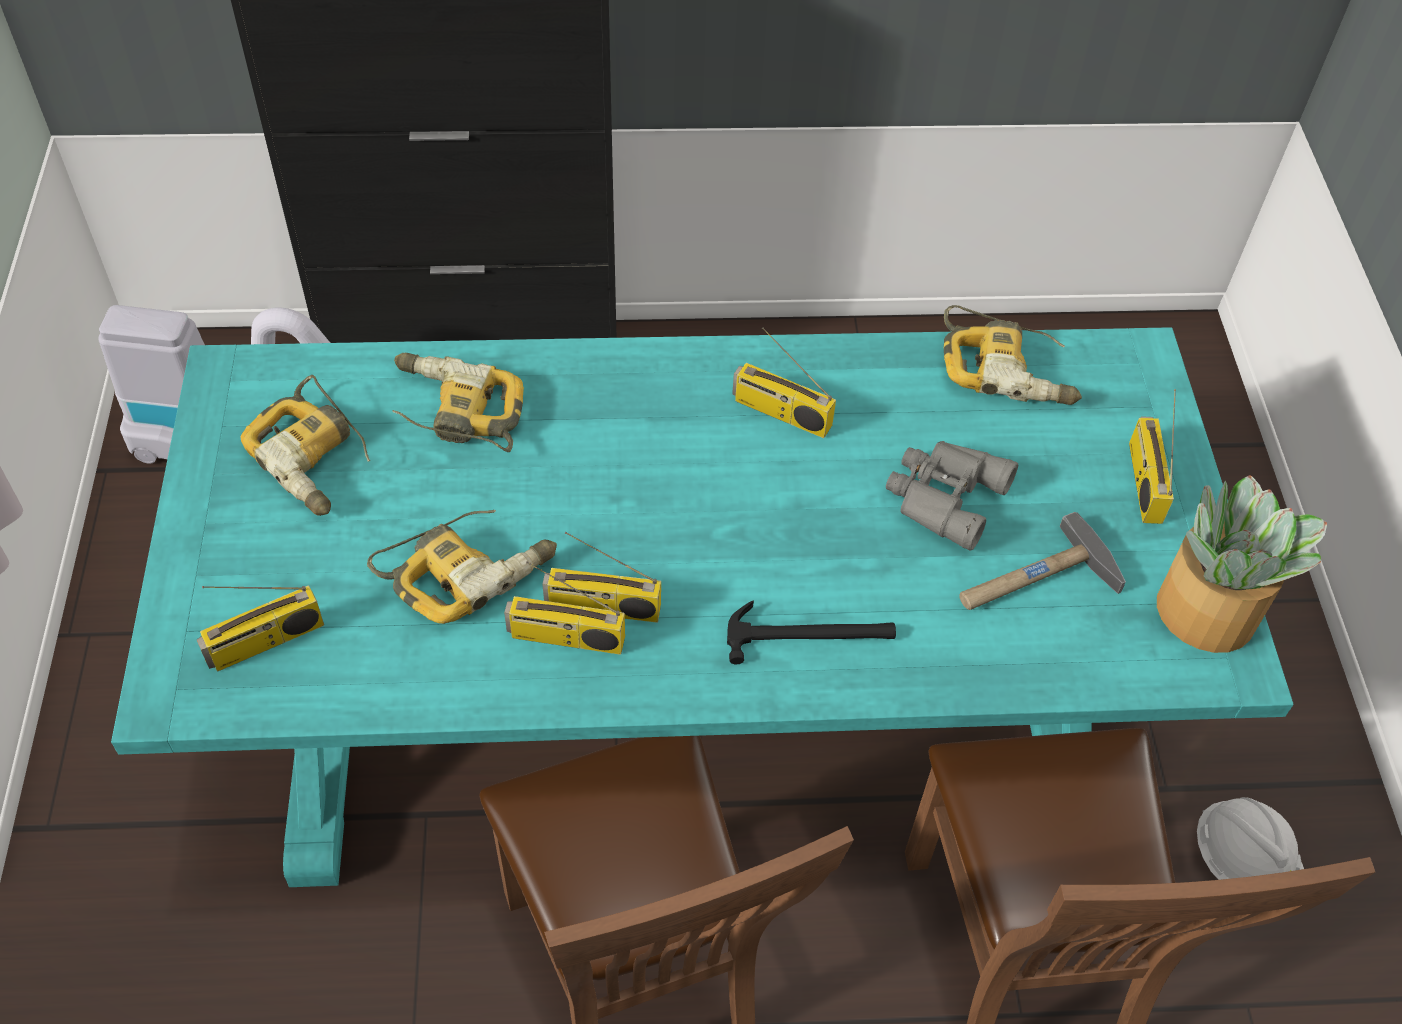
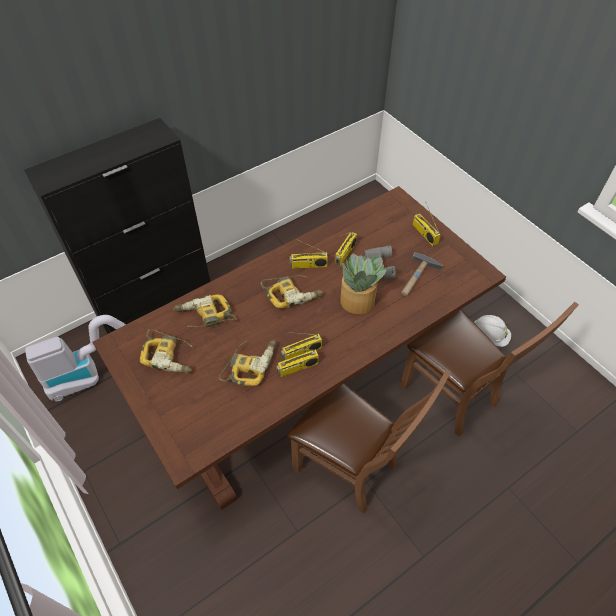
camera: 30 degrees left, 0 degrees up
turquoise dining table [111,327,1294,887] -> brown dining table [92,186,506,510]
radio [197,586,324,671] -> radio moved to [335,232,357,266]
hammer [727,600,896,665] -> none
power drill [944,305,1082,405] -> power drill moved to [260,275,323,308]
potted plant [1157,475,1327,653] -> potted plant moved to [340,254,387,314]

